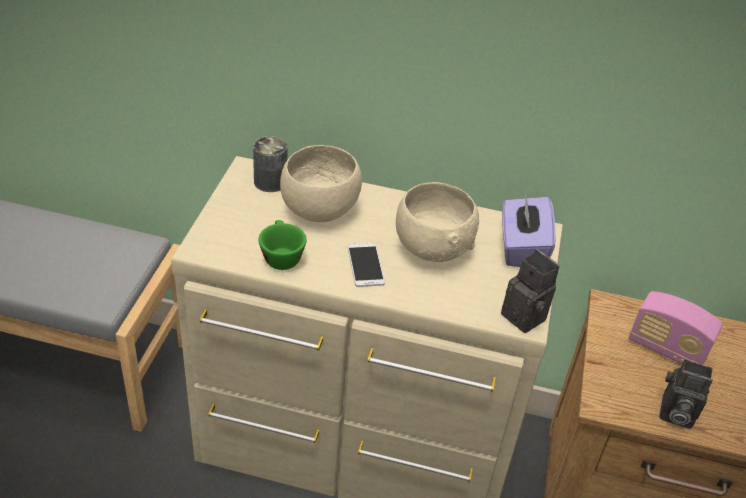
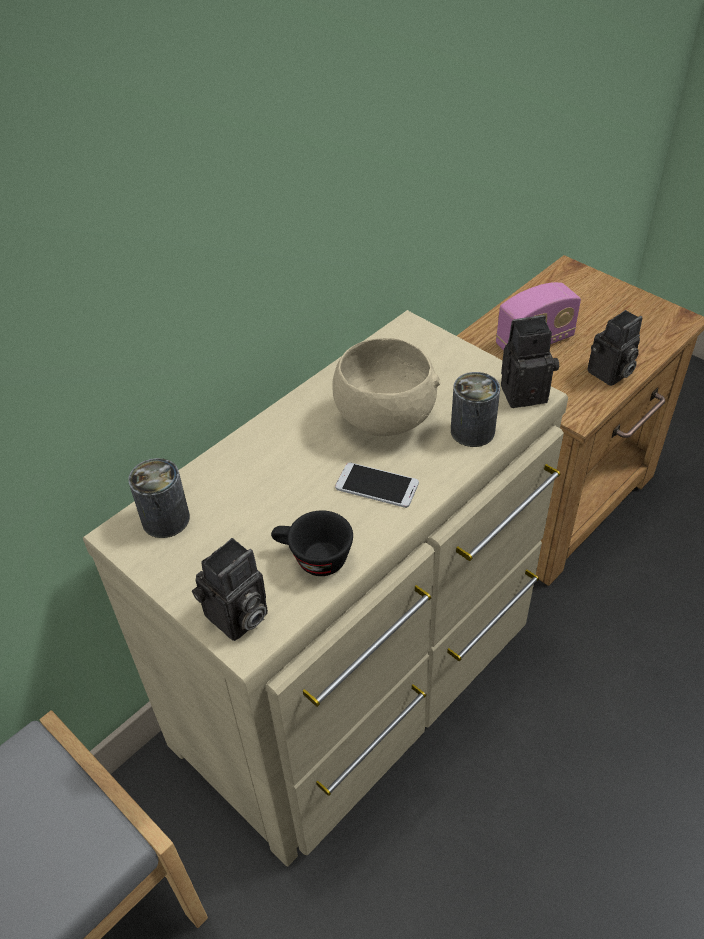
camera: 55 degrees left, 5 degrees up
green cup [259,220,306,270] -> black cup [271,510,353,576]
beige bowl [280,145,362,222] -> none
purple tissue box [502,192,556,267] -> none
none -> camera [192,538,268,641]
none -> can [451,372,500,447]

